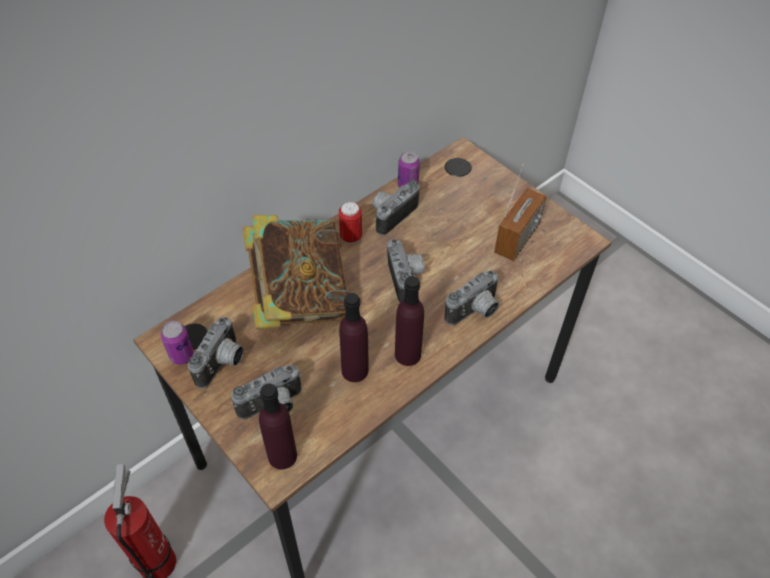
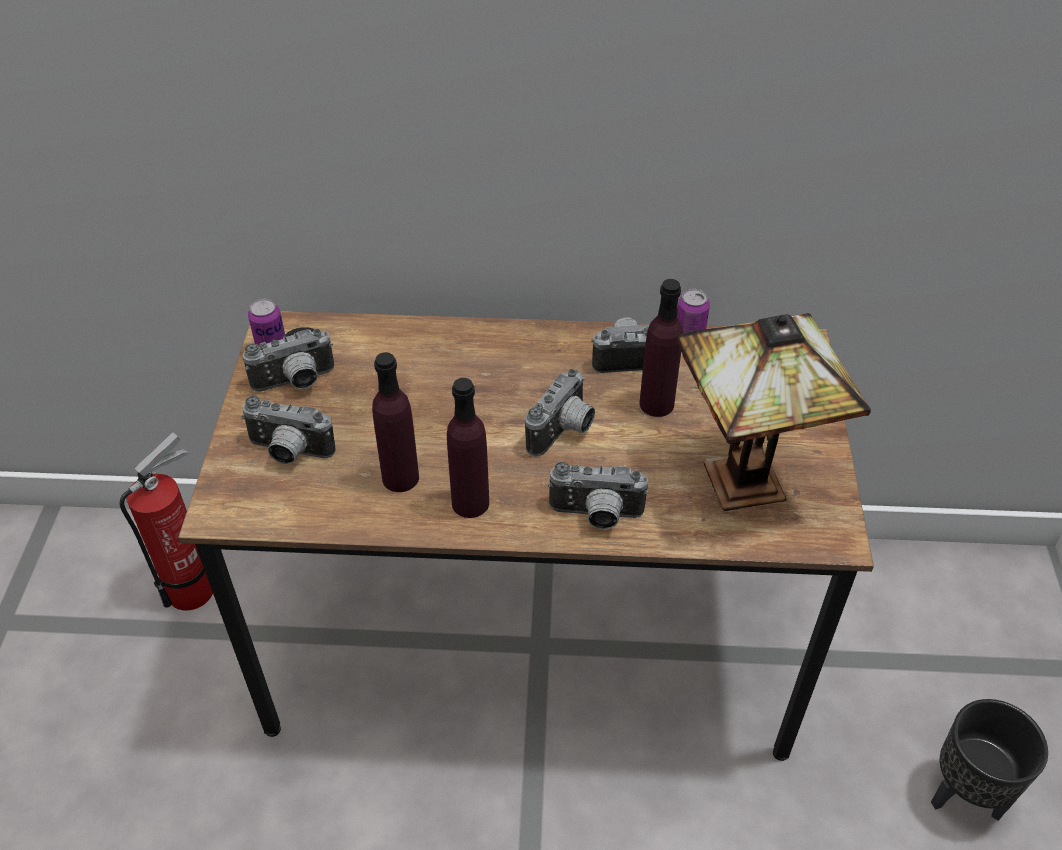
camera: 45 degrees right, 5 degrees down
book [243,215,349,329] -> none
purple bottle [259,383,297,470] -> purple bottle moved to [640,279,683,417]
can [339,202,362,244] -> none
radio [494,163,547,261] -> table lamp [677,313,871,511]
none -> black planter [931,699,1048,821]

